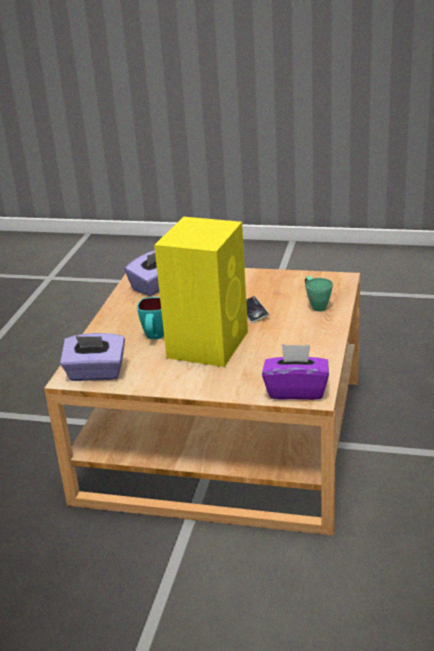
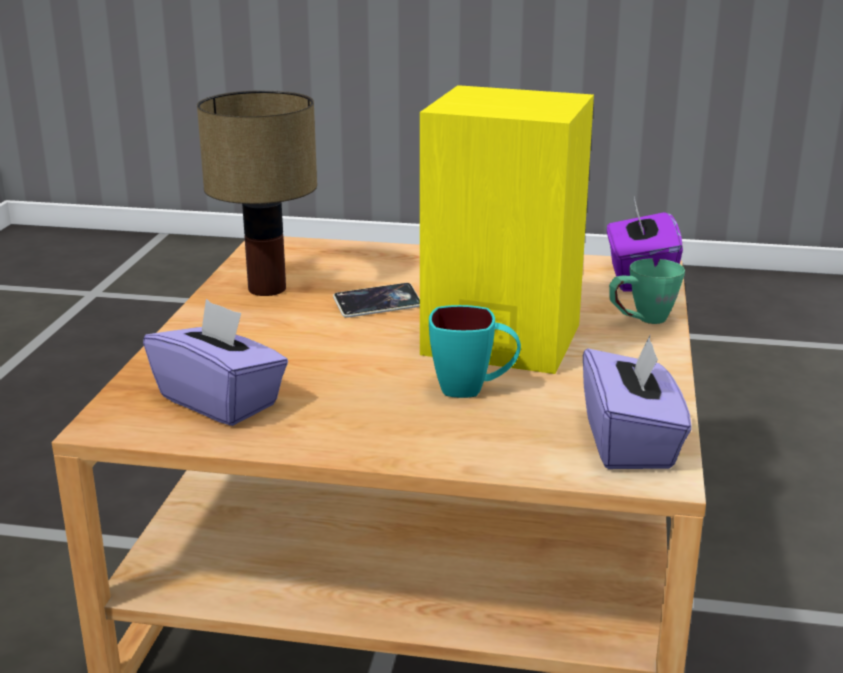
camera: 95 degrees left, 5 degrees down
green mug [305,276,333,311] -> green mug moved to [609,258,685,324]
none -> table lamp [197,90,317,296]

